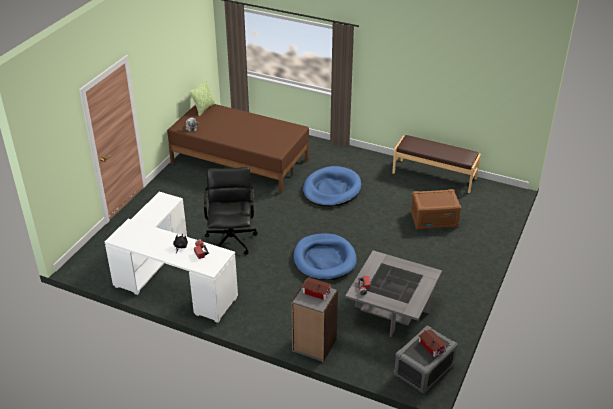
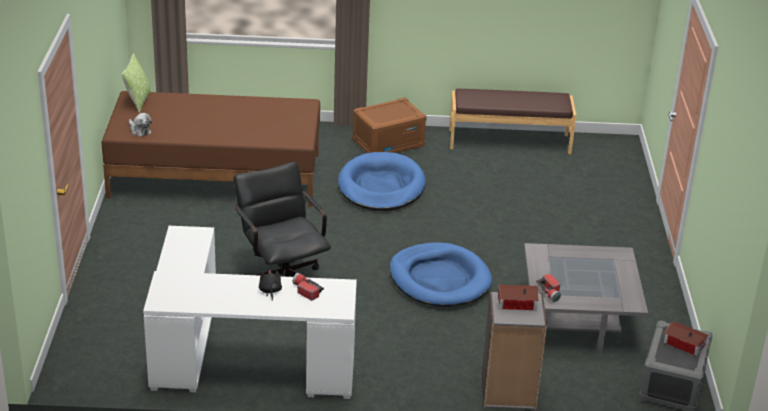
camera: 25 degrees left, 5 degrees down
brown storage box [410,189,461,230] -> brown storage box moved to [352,98,427,153]

